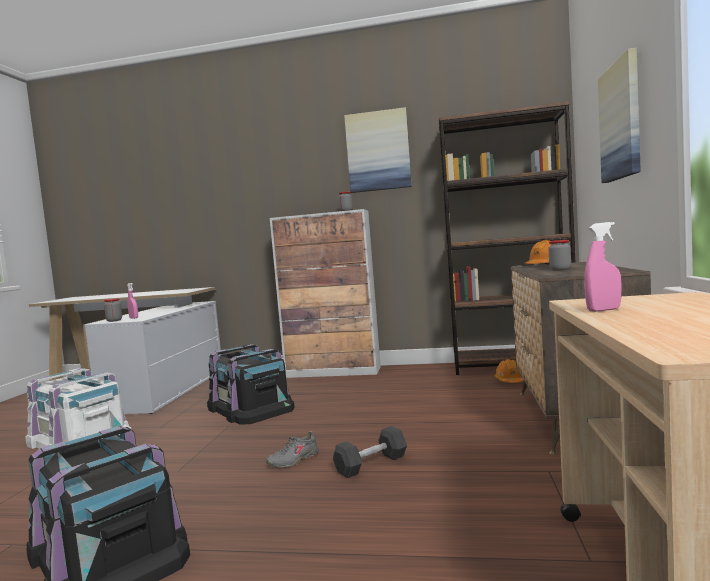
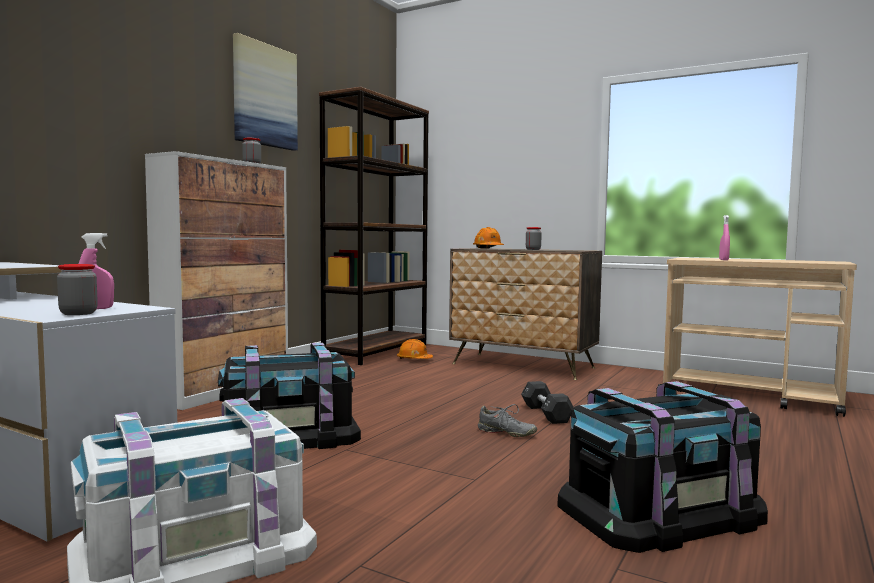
camera: 70 degrees left, 0 degrees up
grey shoe [266,431,319,468] -> grey shoe turned 45 degrees counterclockwise [478,404,537,437]
picture [598,48,641,183] -> none

